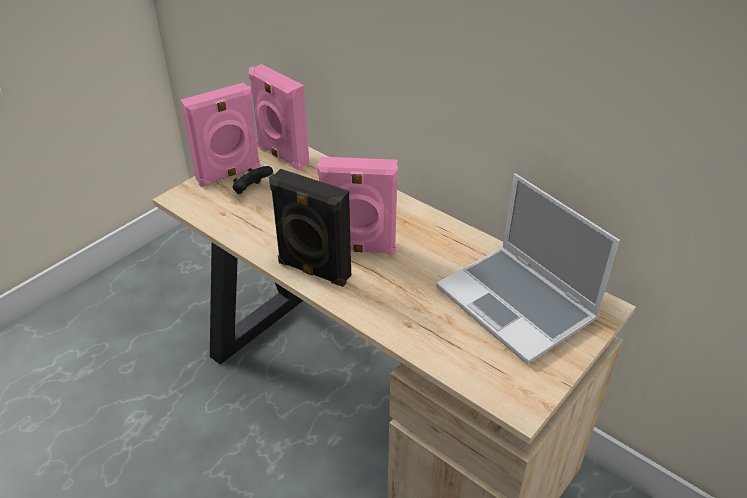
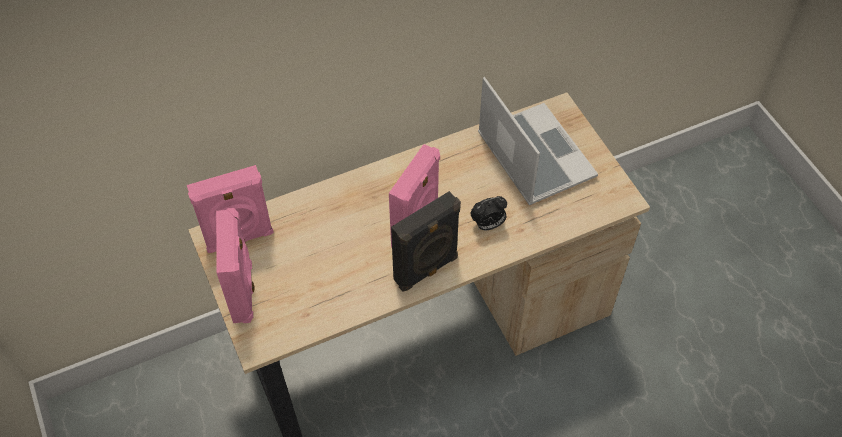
camera: 65 degrees left, 15 degrees up
black game controller [233,166,273,194] -> none
laptop [436,174,620,364] -> laptop turned 105 degrees counterclockwise [478,77,598,205]
none -> alarm clock [471,196,507,230]

